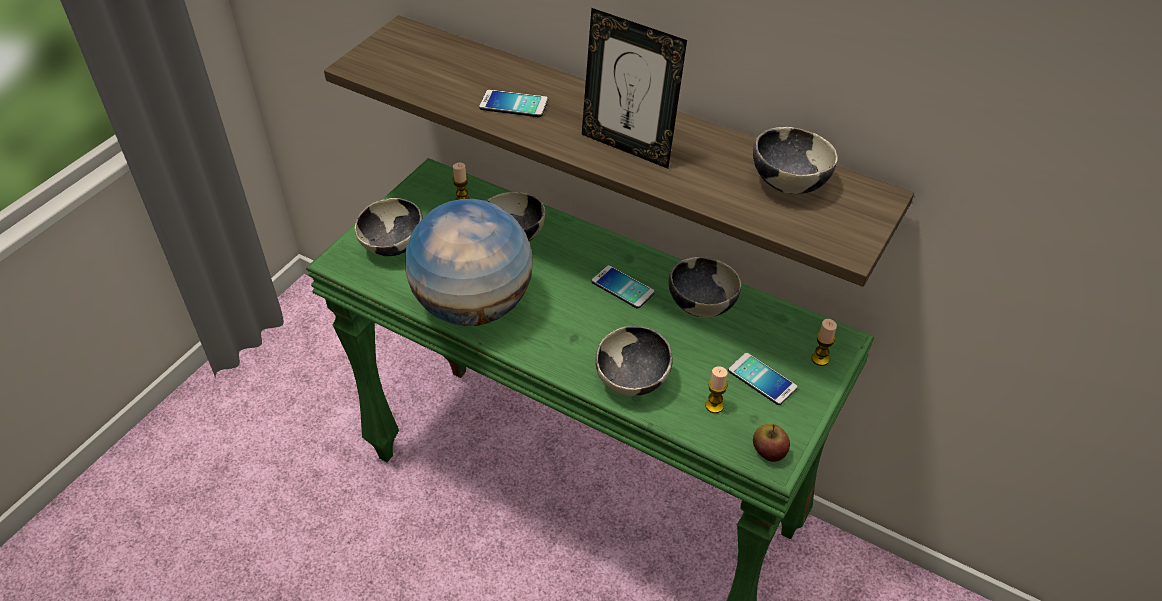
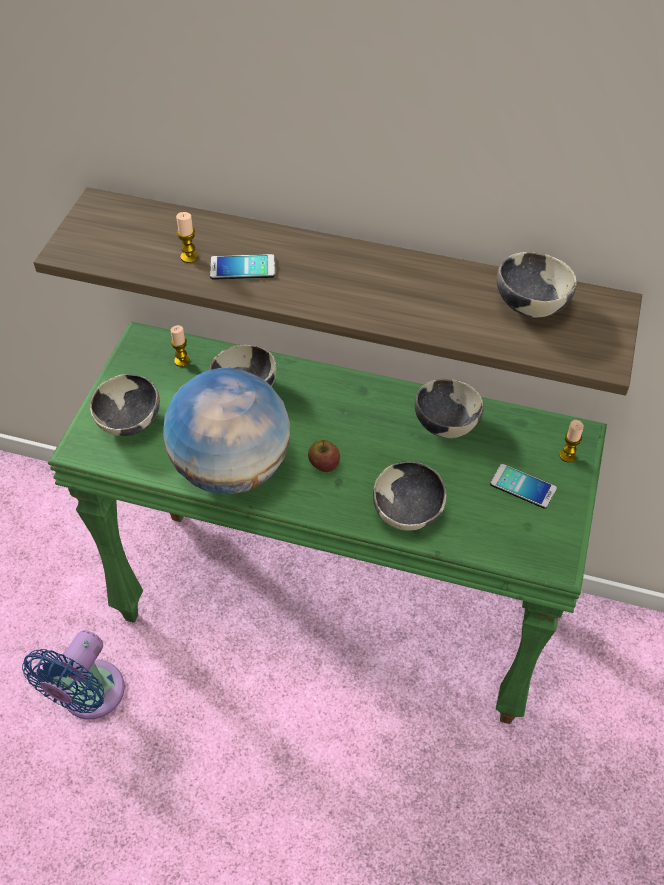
camera: 15 degrees left, 5 degrees up
picture frame [582,8,687,169] -> none
phone [592,265,655,309] -> none
candle [705,366,728,413] -> candle moved to [176,212,198,263]
apple [753,424,790,462] -> apple moved to [308,440,340,472]
none -> blue fan [22,630,125,720]

